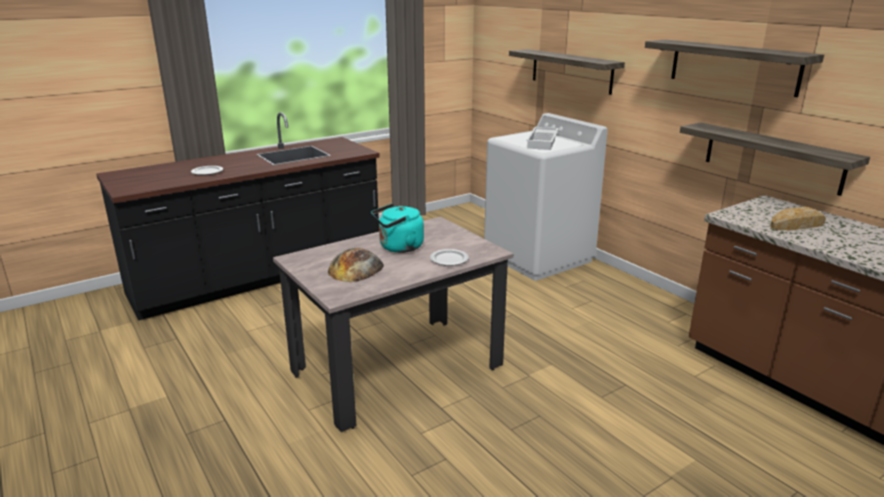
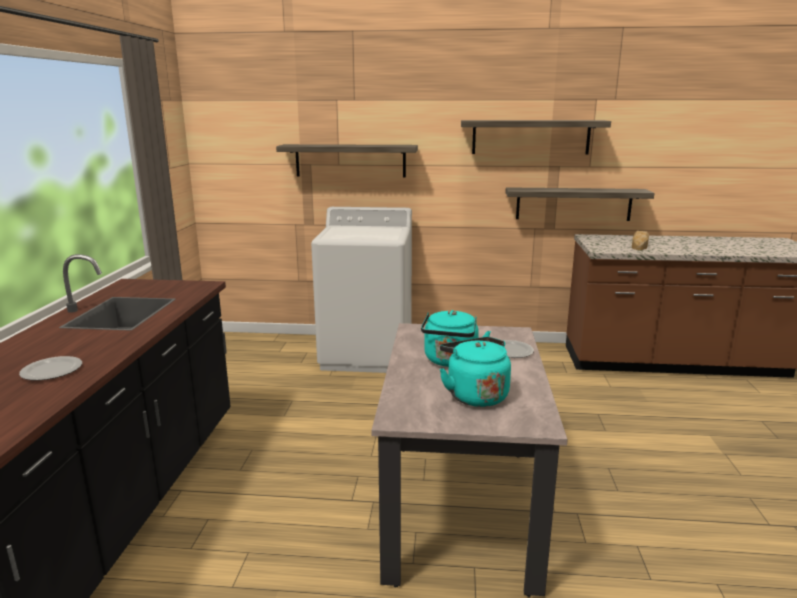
camera: 50 degrees left, 5 degrees down
bread [328,248,384,282] -> turquoise kettle [439,337,511,407]
white tray [526,127,559,150] -> none

